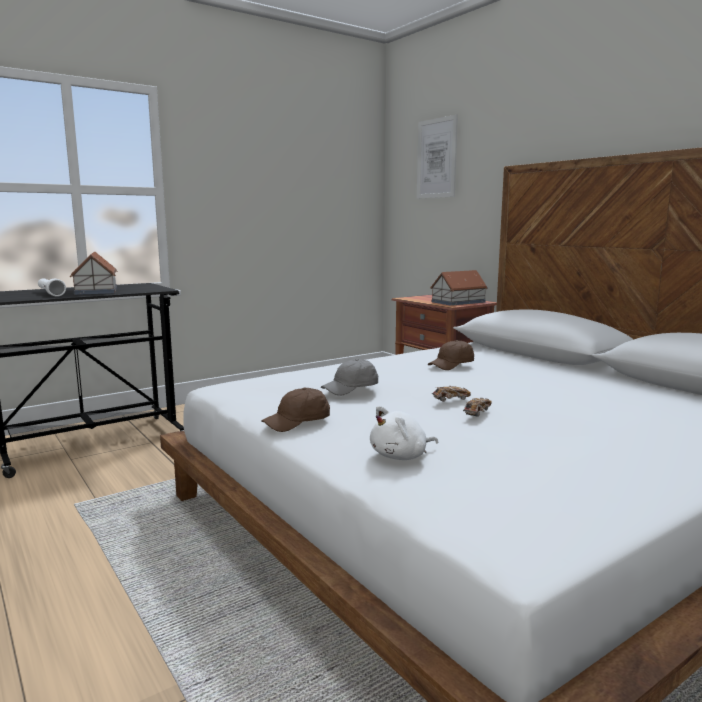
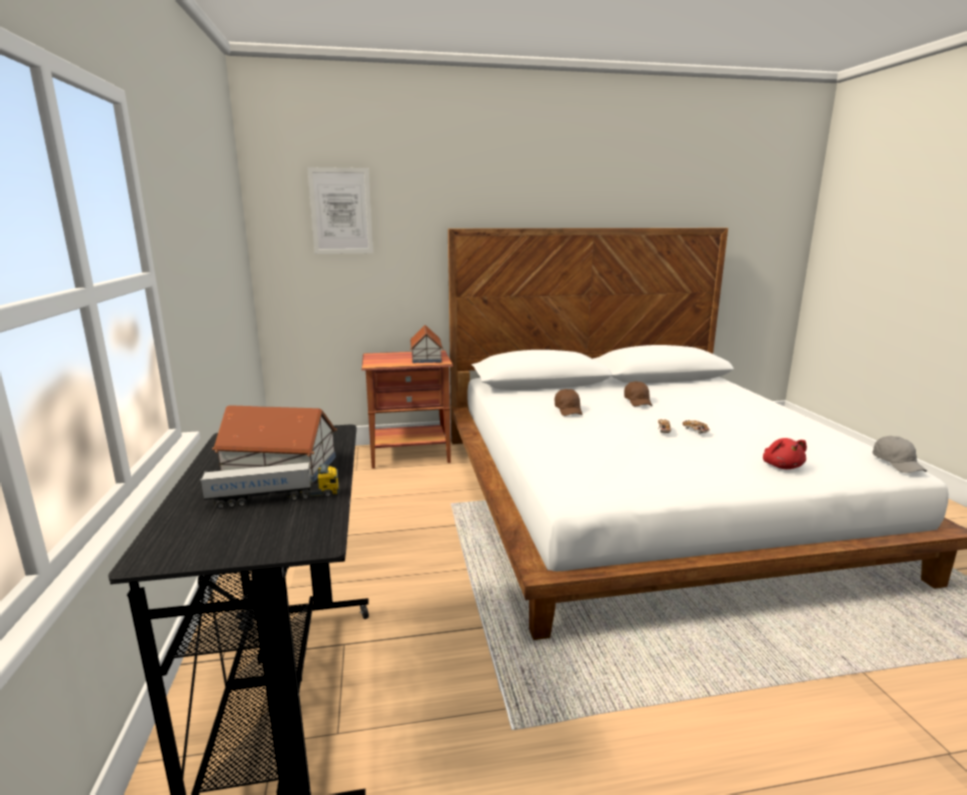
camera: 65 degrees left, 5 degrees up
white flashlight [38,278,66,297] -> toy truck [200,462,340,509]
brown cap [261,388,330,432] -> brown cap moved to [624,381,652,407]
grey cap [321,359,378,396] -> grey cap moved to [872,436,927,473]
white plush toy [370,406,438,460] -> red plush toy [763,438,807,469]

